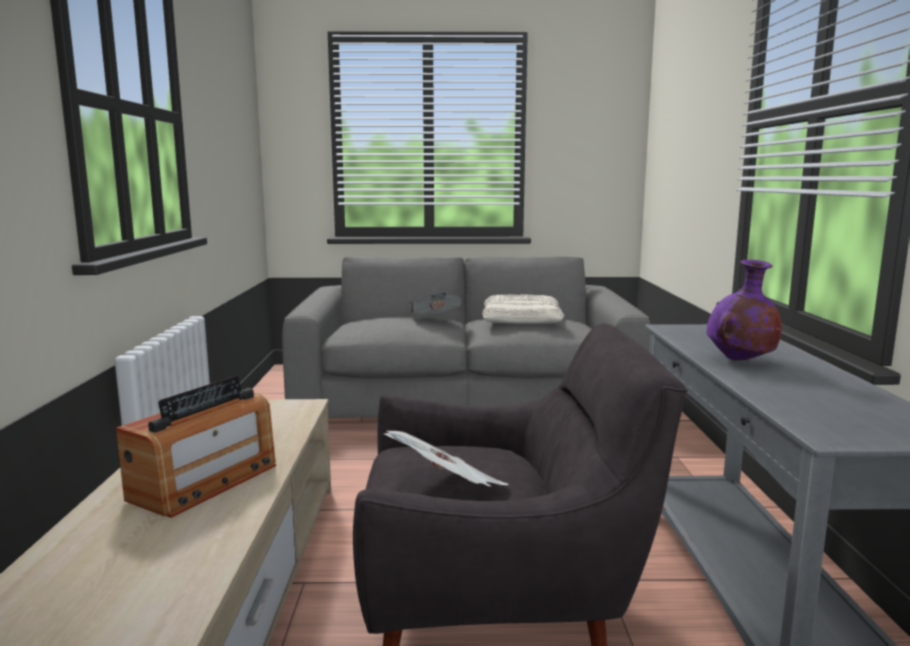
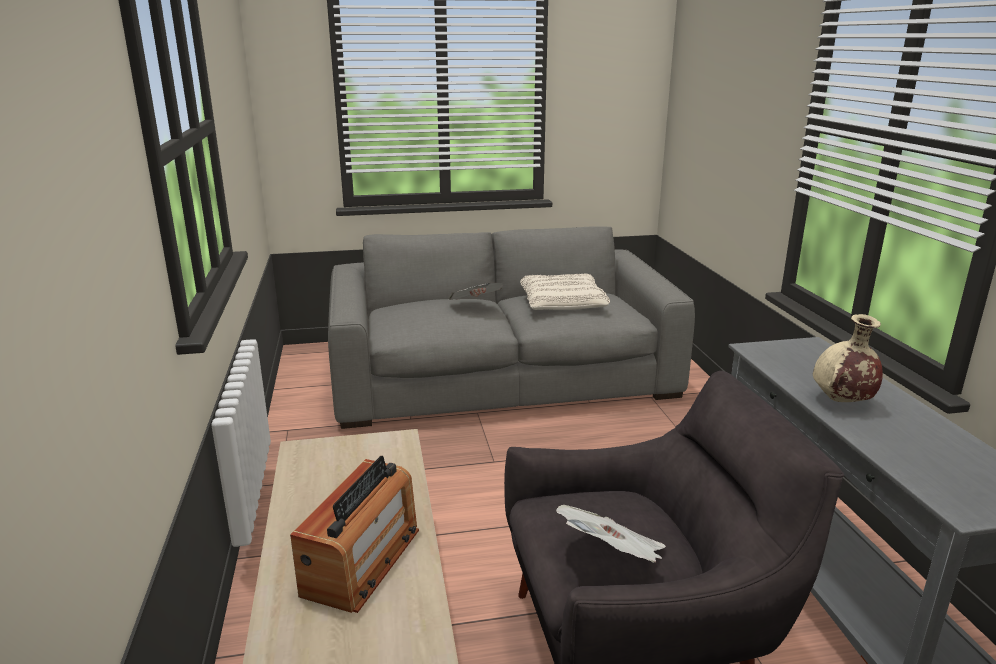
camera: 10 degrees left, 10 degrees up
purple vase [706,260,782,361] -> beige vase [813,314,883,402]

